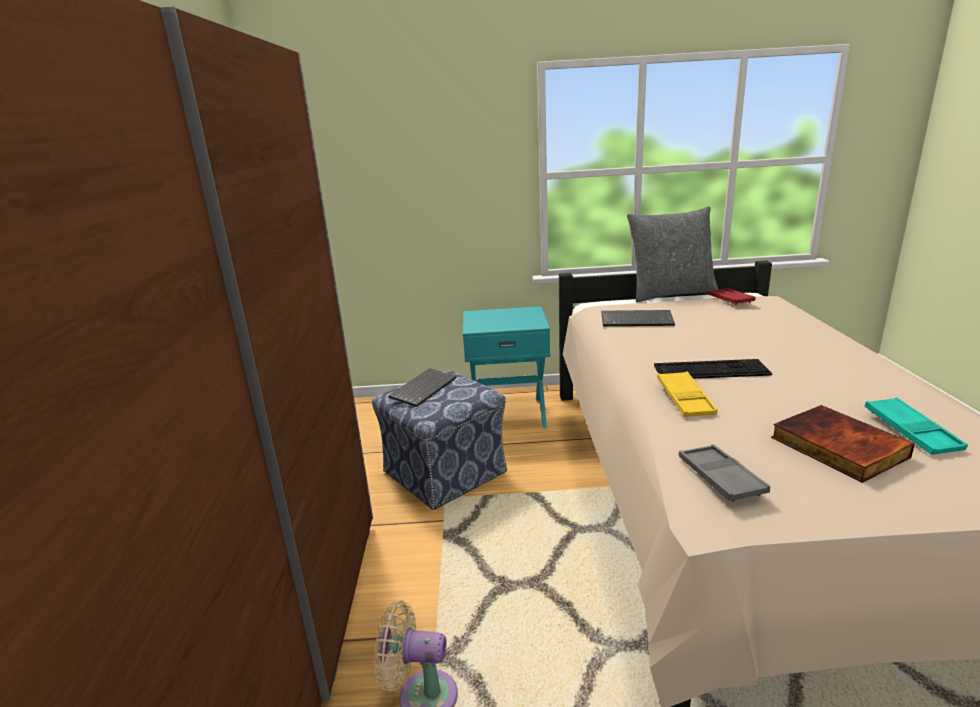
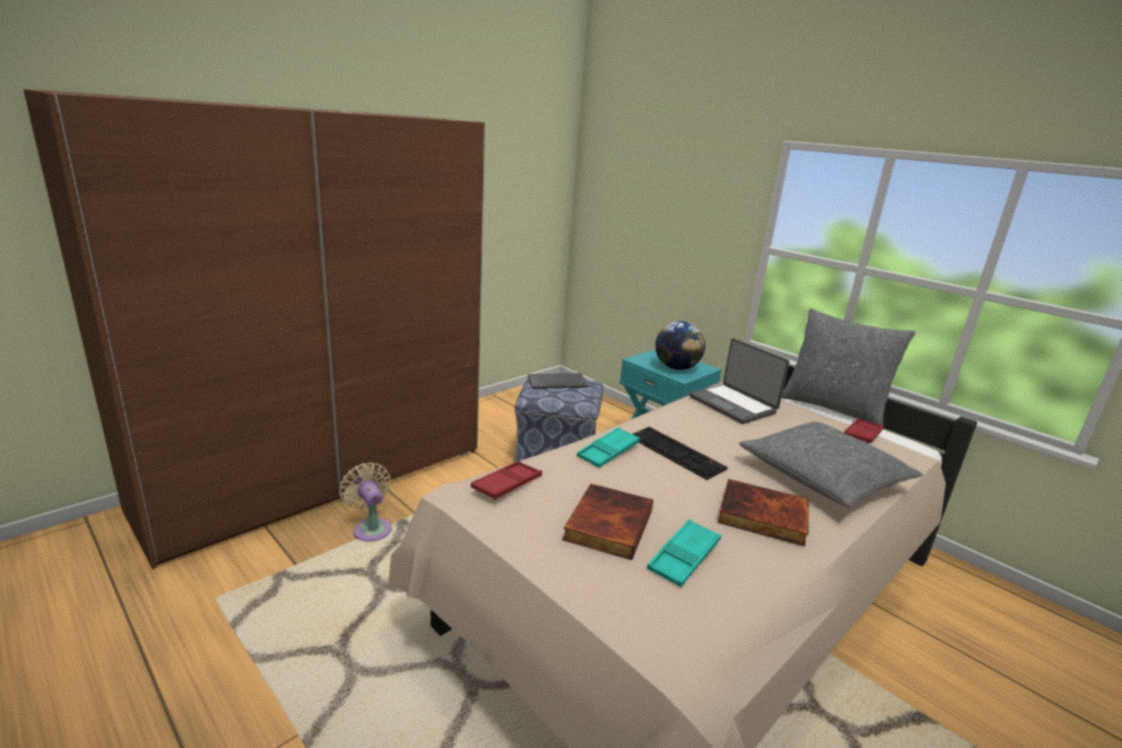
camera: 45 degrees right, 0 degrees up
keyboard [601,310,675,326] -> laptop [689,338,790,424]
yellow tray [657,372,718,417] -> turquoise tray [577,427,640,468]
grey tray [679,444,770,502] -> red tray [471,461,542,500]
none -> globe [655,321,705,370]
none -> book [718,479,809,546]
none -> grey pillow [739,422,923,508]

